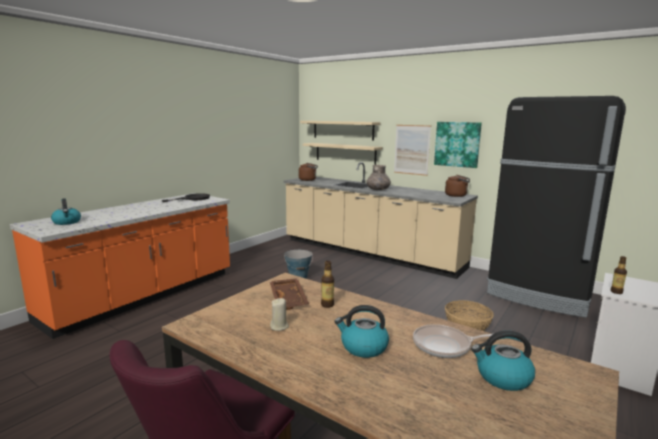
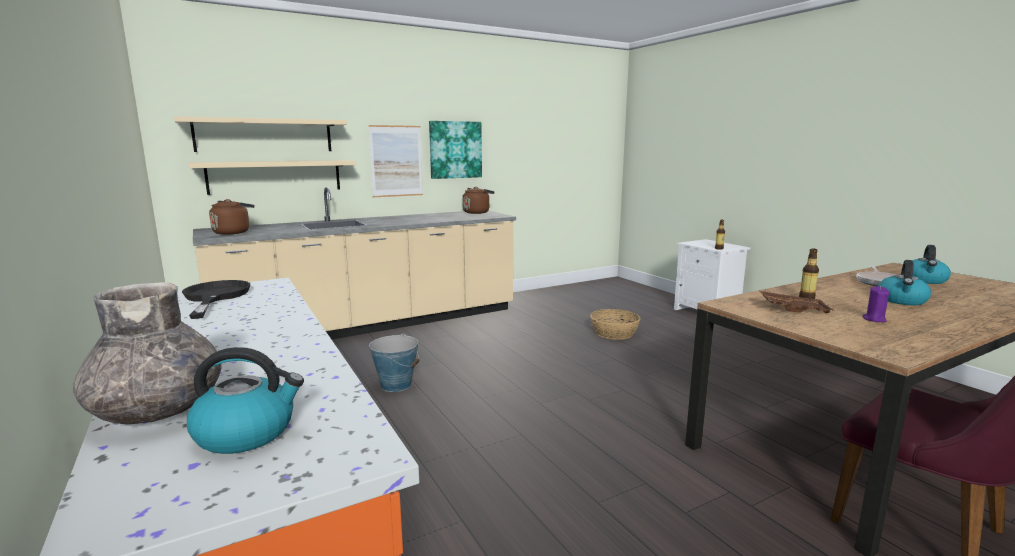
camera: 65 degrees left, 0 degrees up
beige candle [270,298,289,331] -> purple candle [863,286,889,322]
grey vase [367,165,391,190] -> grey vase moved to [73,282,221,425]
black fridge [487,96,626,317] -> none

